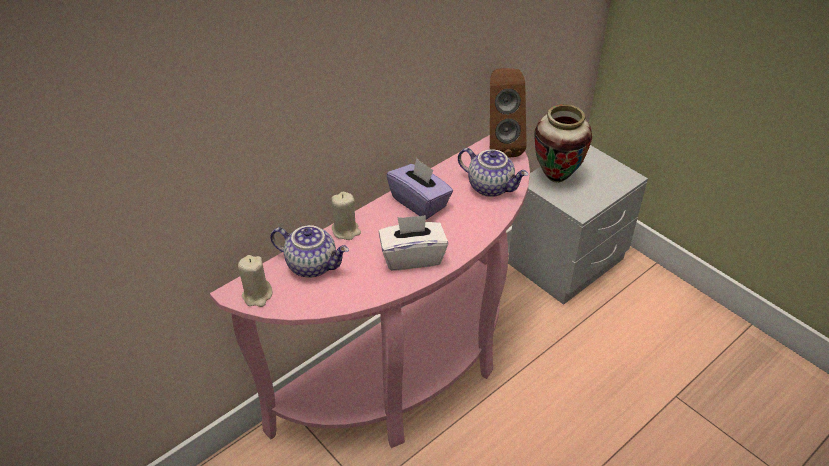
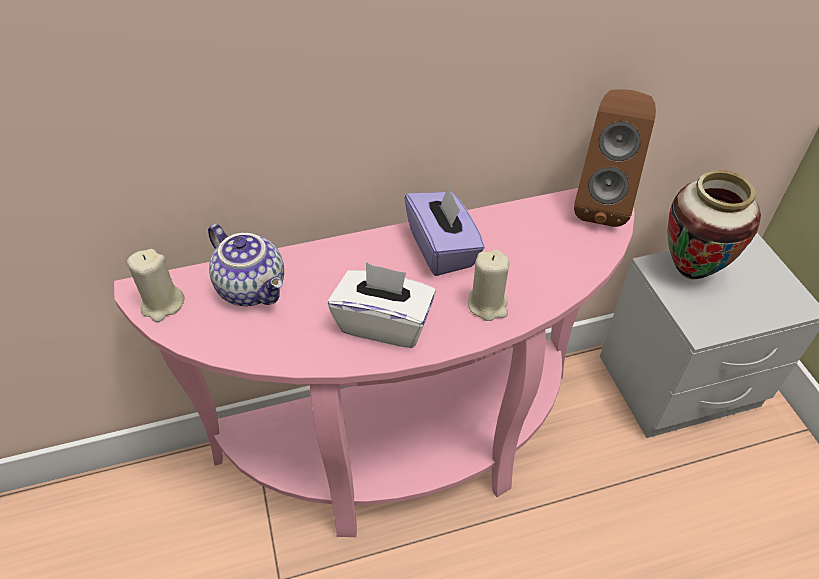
camera: 25 degrees right, 5 degrees up
beige candle [331,192,361,240] -> beige candle moved to [468,250,510,321]
teapot [458,148,528,197] -> none

